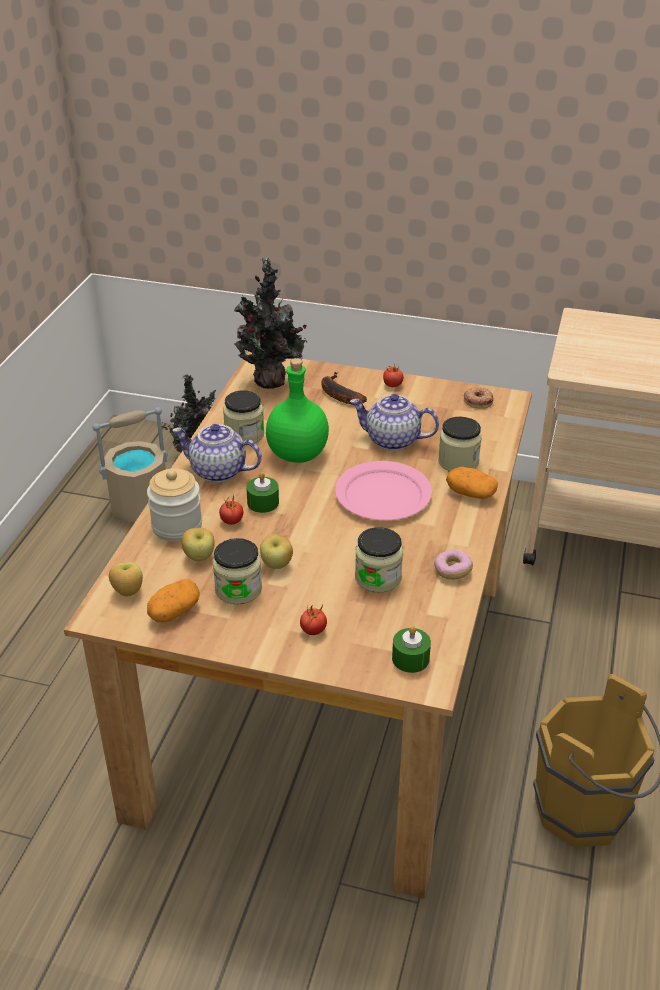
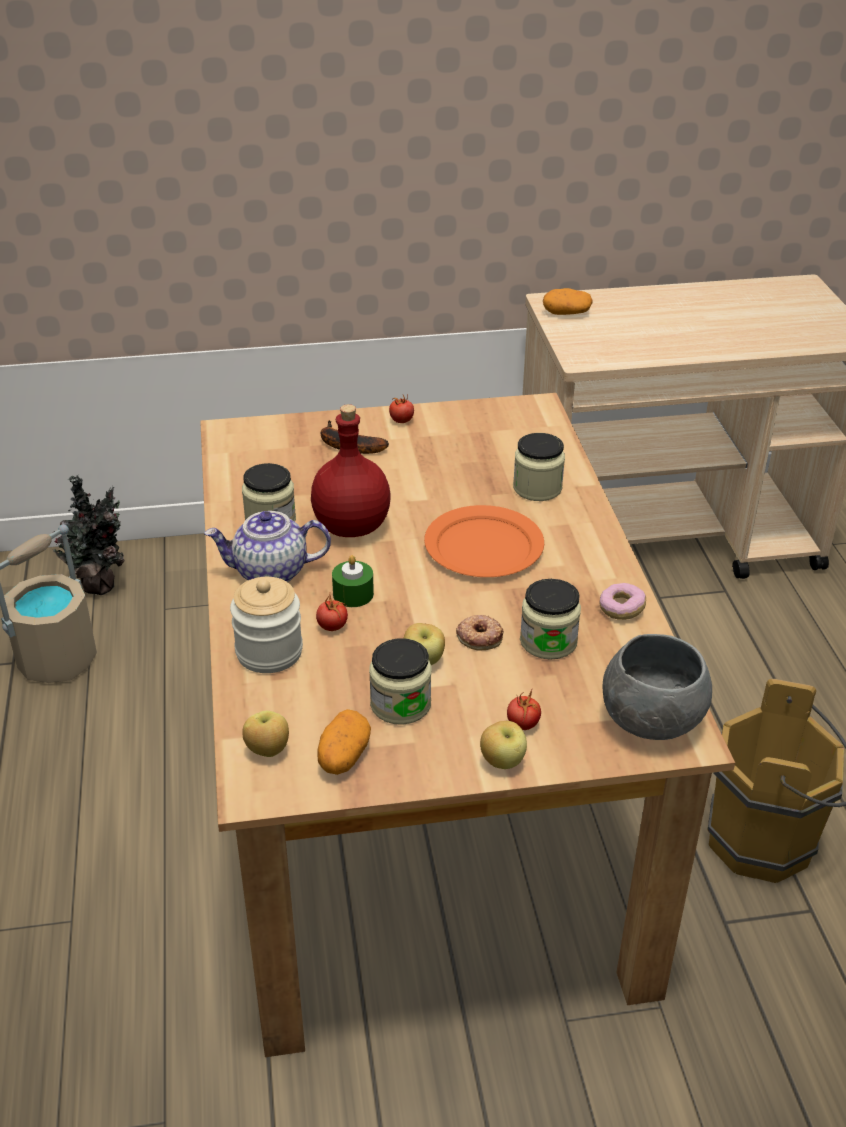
camera: 25 degrees left, 0 degrees up
apple [182,528,214,562] -> apple moved to [480,721,527,769]
potted plant [234,257,308,389] -> none
green bottle [266,358,329,463] -> red bottle [311,404,391,537]
pink plate [335,461,432,520] -> orange plate [424,505,544,577]
teapot [350,394,439,451] -> none
green candle [392,626,431,673] -> grey bowl [602,634,712,740]
potato [446,467,498,499] -> potato moved to [543,288,592,315]
donut [464,387,494,409] -> donut moved to [456,615,504,650]

